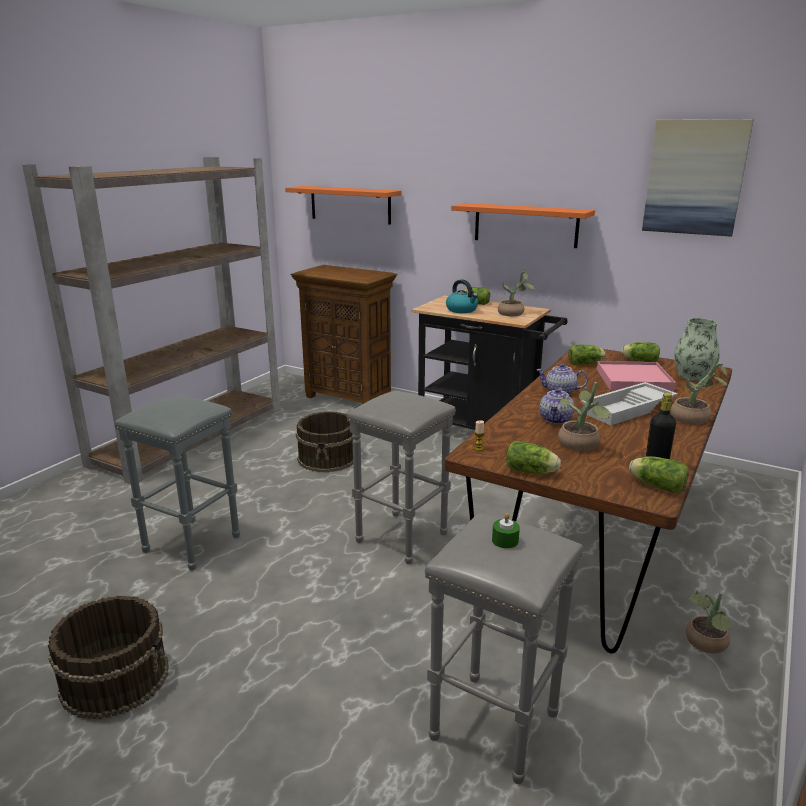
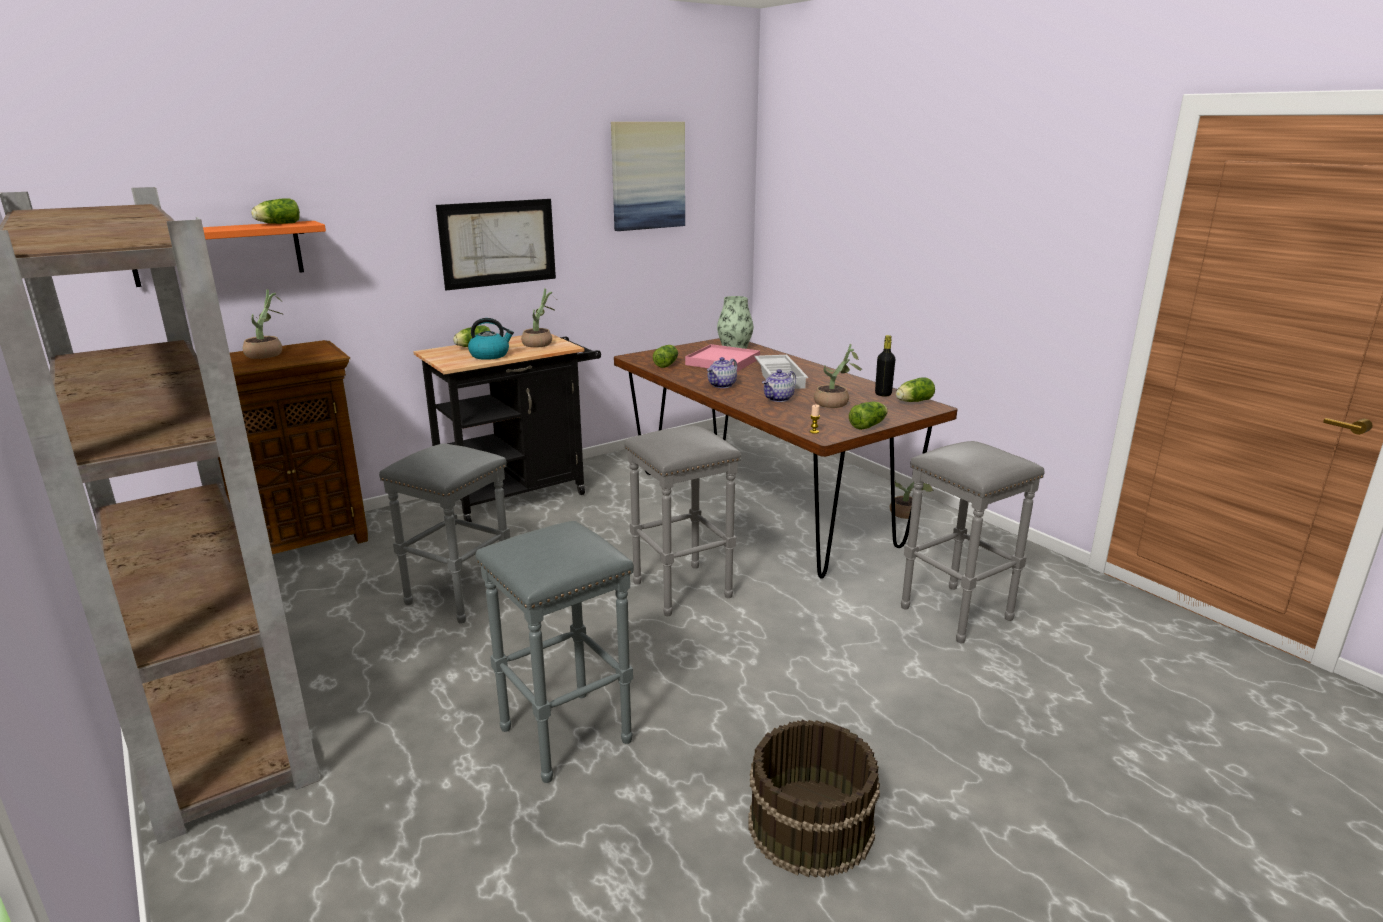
camera: 65 degrees left, 0 degrees up
brown bucket [296,412,354,472] -> grey stool [379,443,510,624]
orange shelf [451,203,595,248] -> picture [436,199,556,291]
green candle [492,513,520,549] -> none
teapot [539,387,574,424] -> teapot turned 90 degrees clockwise [762,369,796,402]
lettuce [621,342,660,362] -> lettuce moved to [251,198,300,224]
potted plant [671,357,728,425] -> potted plant moved to [243,289,284,359]

